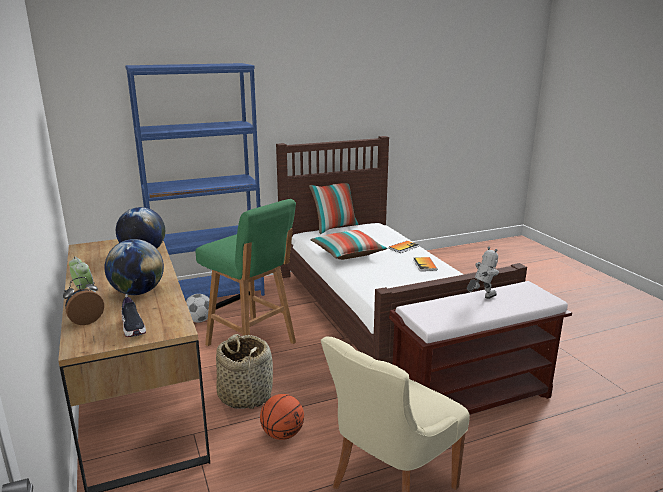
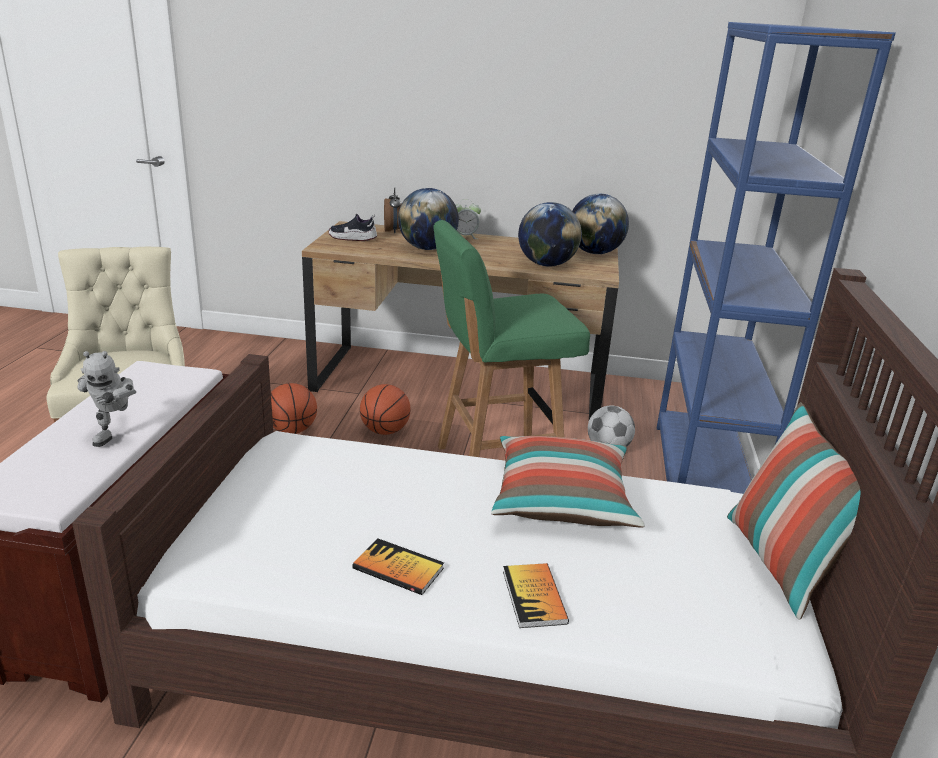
camera: 120 degrees right, 5 degrees up
basket [216,334,273,409] -> basketball [360,384,411,435]
none -> globe [572,194,629,254]

